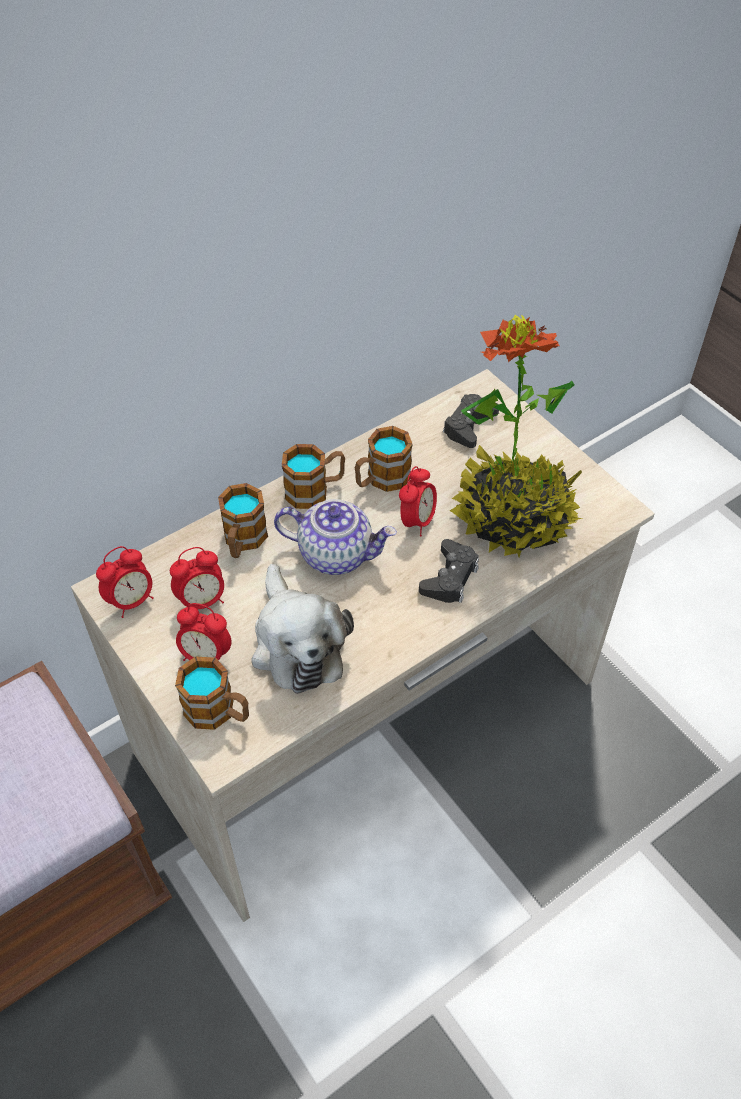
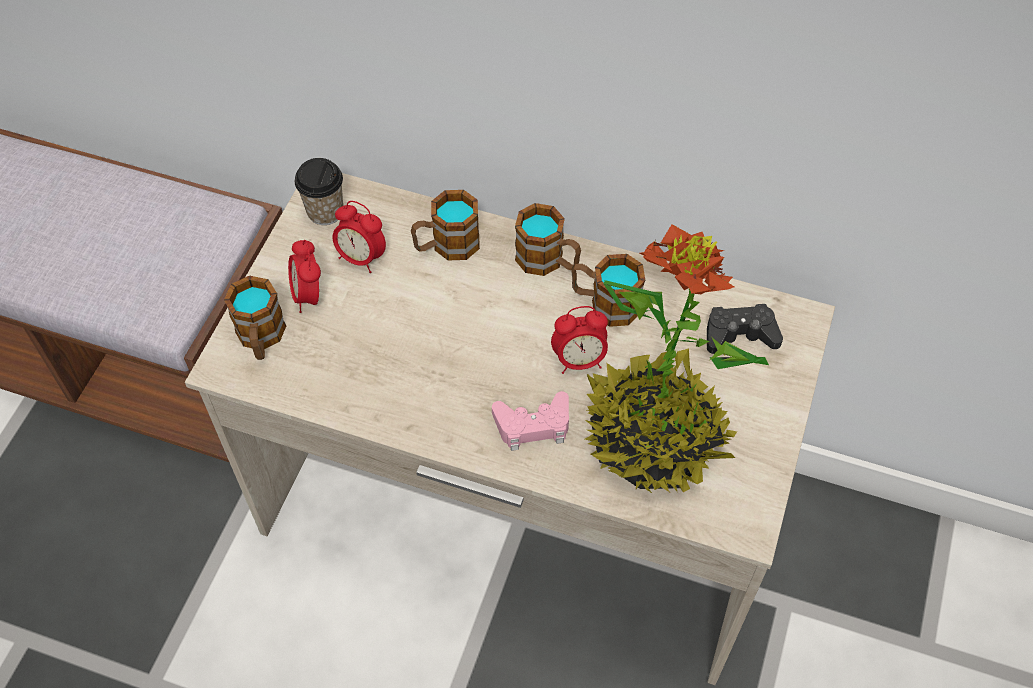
camera: 55 degrees right, 5 degrees up
alarm clock [96,546,154,618] -> cup [295,158,343,225]
plush toy [251,564,354,694] -> none
teapot [274,499,397,575] -> none
black game controller [419,539,479,603] -> pink game controller [492,391,569,451]

